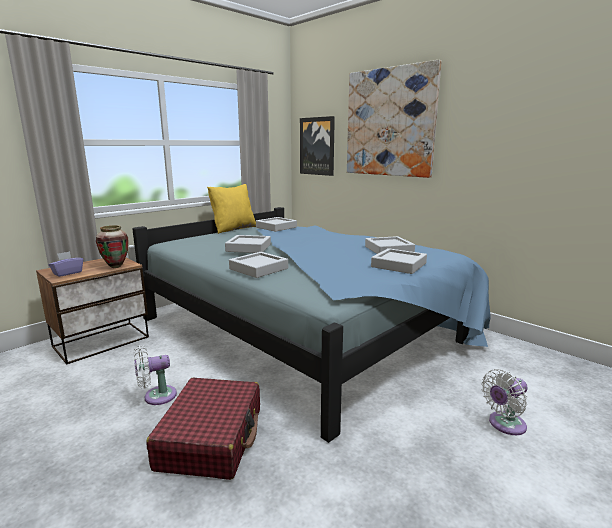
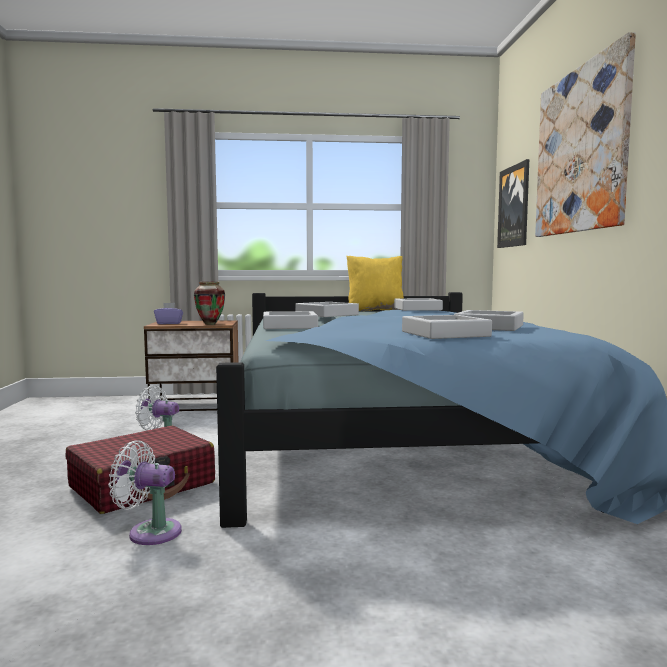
camera: 40 degrees right, 10 degrees down
white fan [481,369,528,435] -> white fan moved to [109,440,182,545]

